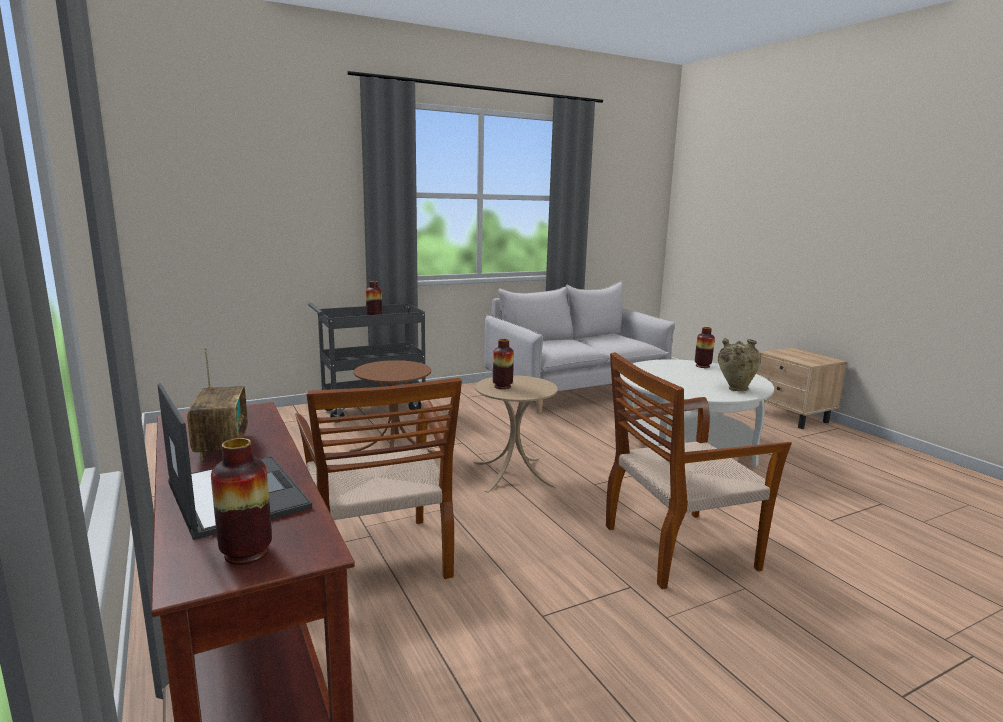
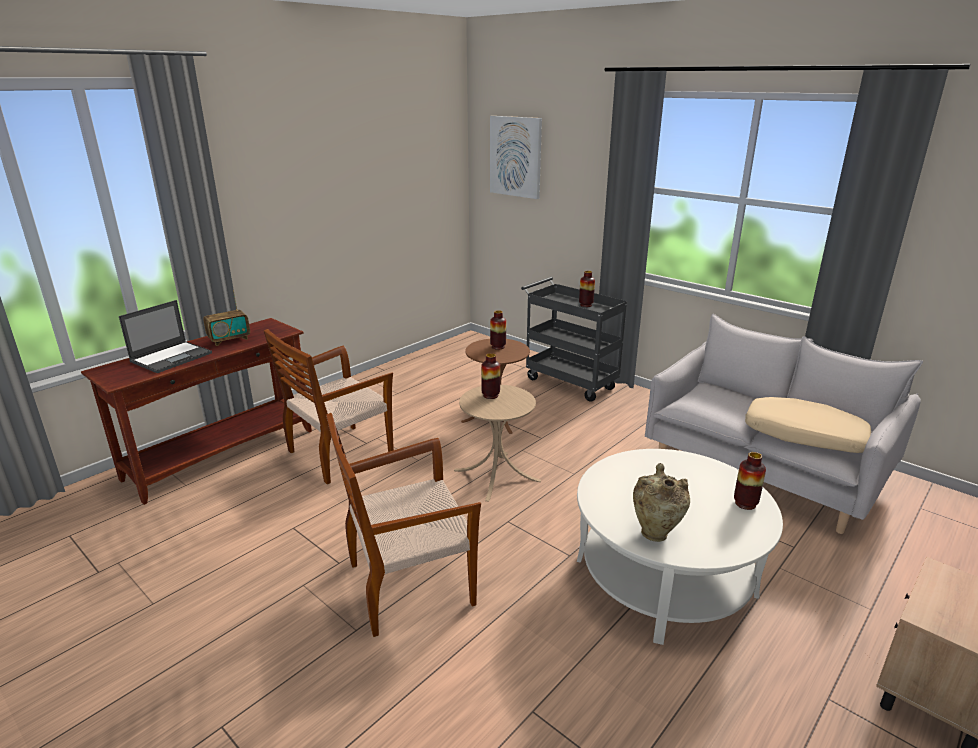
camera: 70 degrees right, 10 degrees up
vase [211,438,272,565] -> vase moved to [490,310,506,350]
brown armchair [606,352,792,590] -> brown armchair turned 75 degrees counterclockwise [326,413,481,637]
none -> picture [490,116,542,199]
none -> beige pillow [745,397,871,453]

